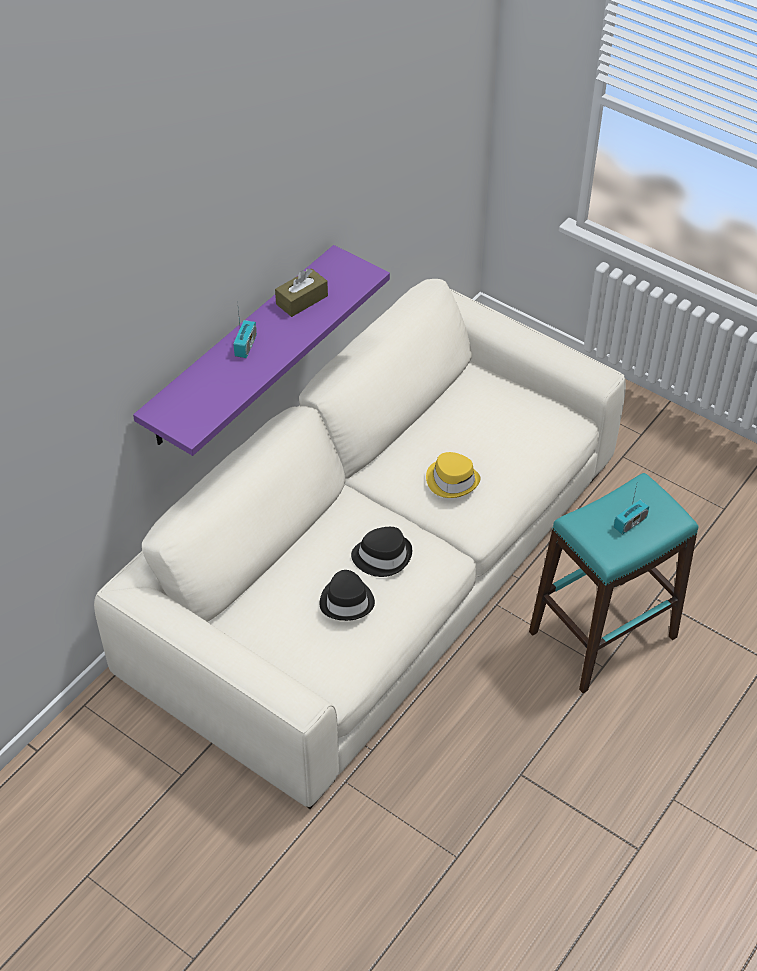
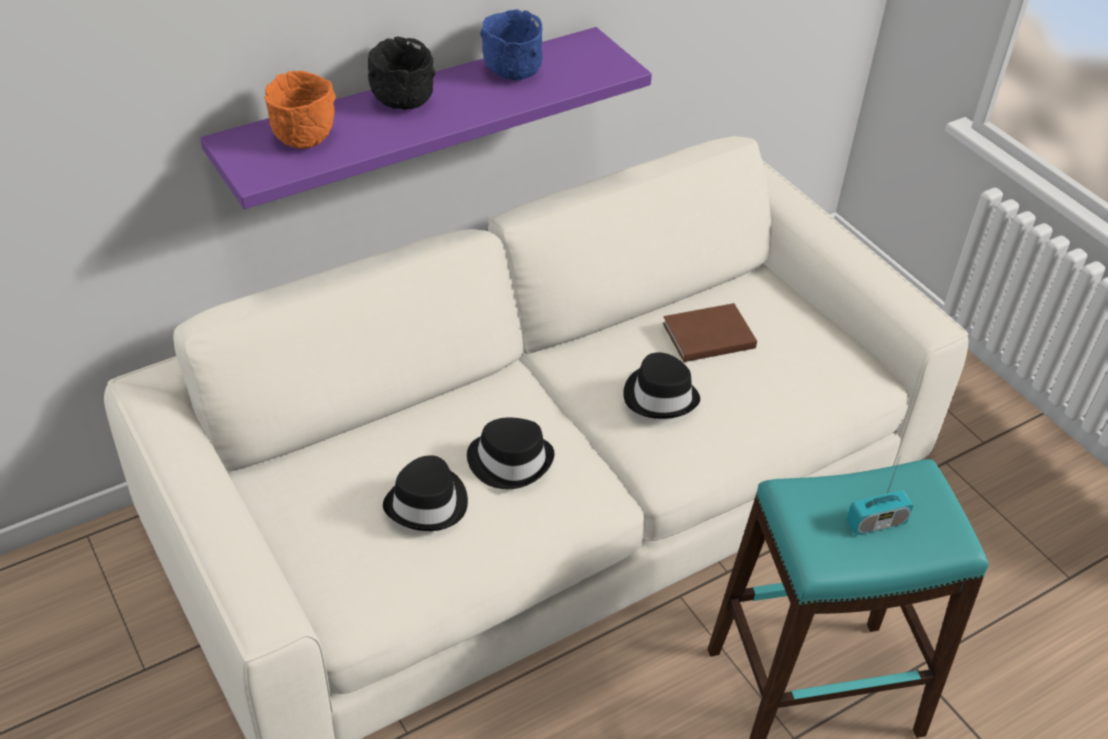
camera: 20 degrees right, 5 degrees down
radio [233,301,257,358] -> black bowl [368,37,435,110]
brown tissue box [275,268,328,317] -> blue bowl [480,9,543,80]
yellow hat [426,452,480,498] -> black hat [623,352,700,419]
none -> orange bowl [264,71,336,149]
none -> brown book [663,303,757,362]

